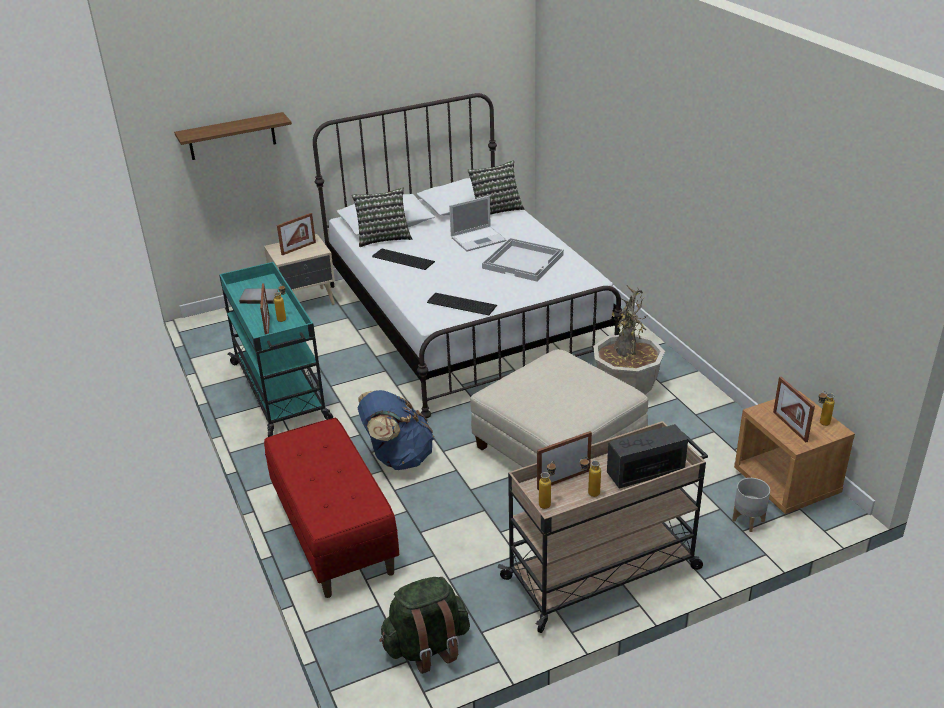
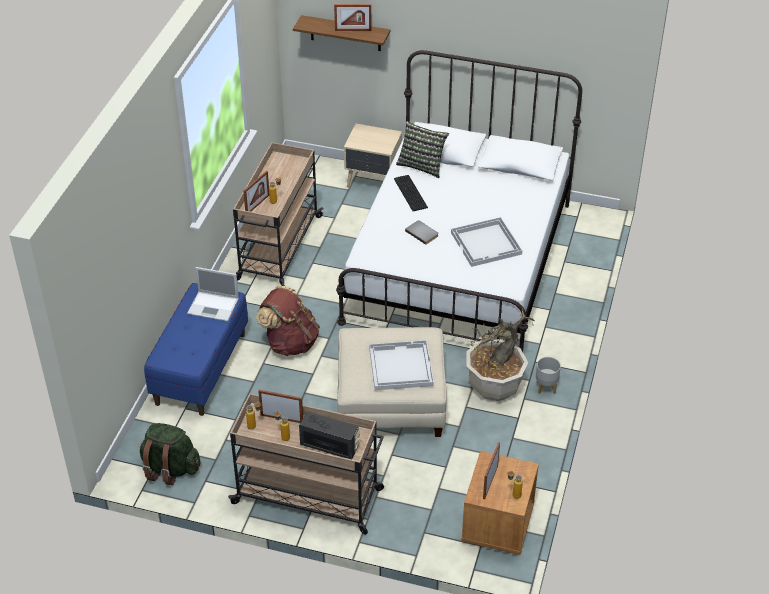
camera: 40 degrees right, 10 degrees up
turquoise cart [219,262,333,437] -> beige cart [233,142,324,286]
grey book [239,289,278,304] -> grey book moved to [405,220,439,245]
red bench [264,418,399,598] -> blue bench [144,283,248,416]
picture frame [277,213,316,256] -> picture frame moved to [334,4,371,31]
blue backpack [358,390,434,470] -> brown backpack [256,286,320,356]
keyboard [427,293,497,315] -> none
laptop [449,196,506,252] -> laptop moved to [187,267,239,322]
pillow [468,160,524,215] -> none
grey planter [732,478,770,532] -> grey planter moved to [536,357,561,394]
none -> white tray [369,340,434,390]

